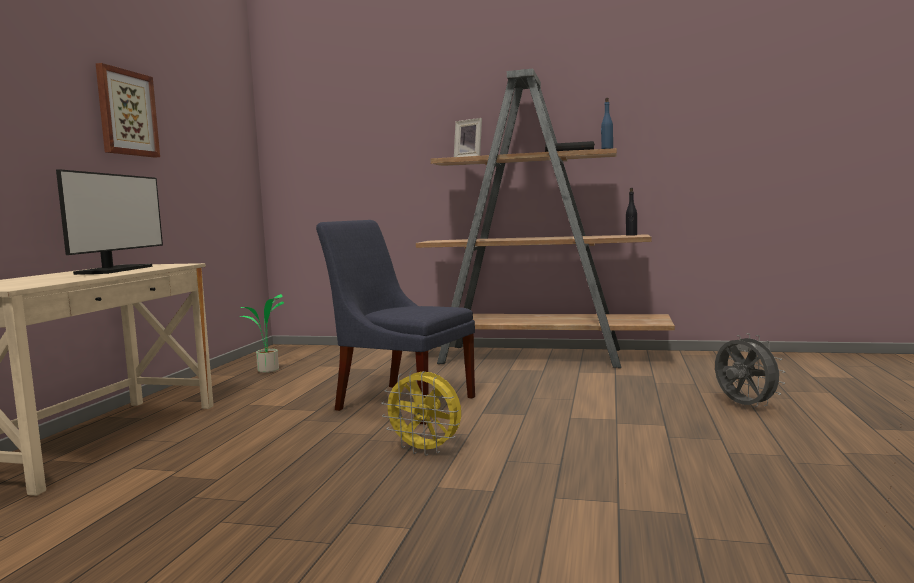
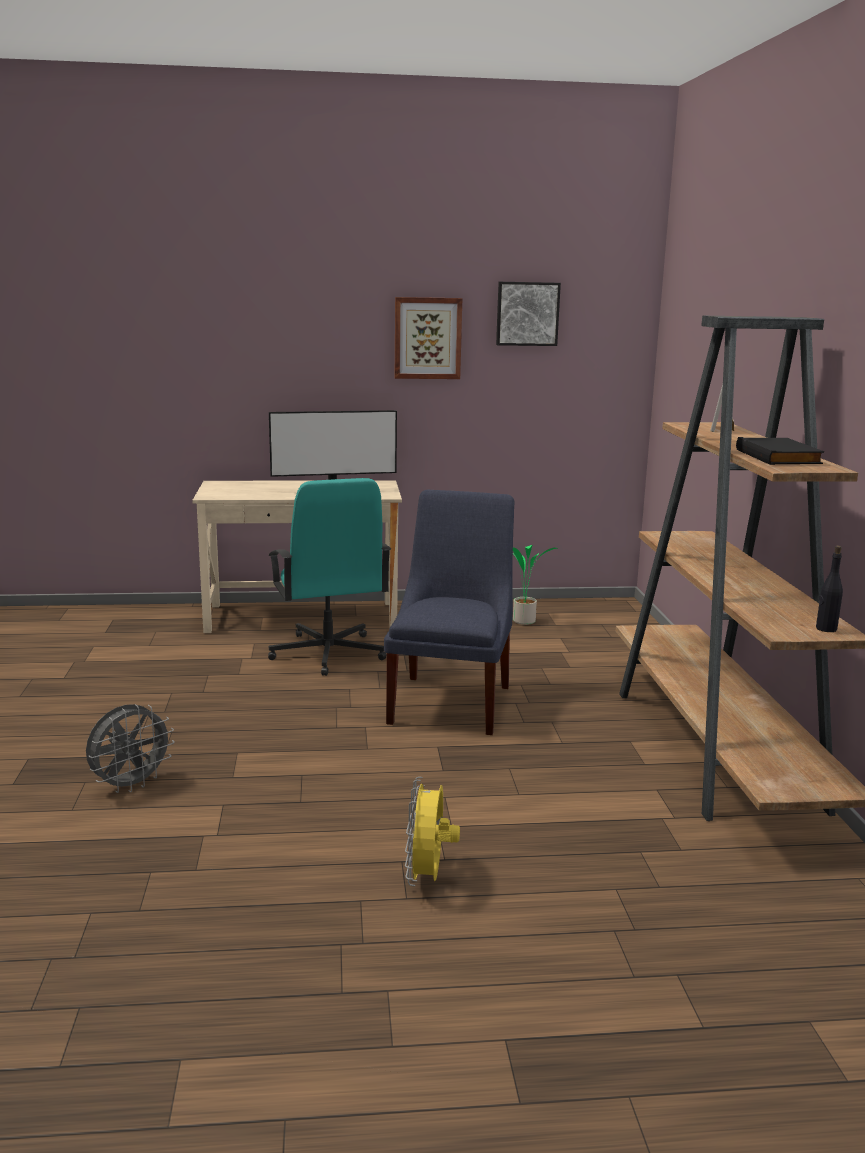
camera: 70 degrees right, 10 degrees up
yellow fan [381,370,461,456] -> yellow fan moved to [405,777,460,886]
blue bottle [601,98,613,149] -> none
grey fan [715,333,785,407] -> grey fan moved to [86,704,175,793]
none -> turquoise office chair [268,478,391,676]
none -> picture [496,282,561,346]

